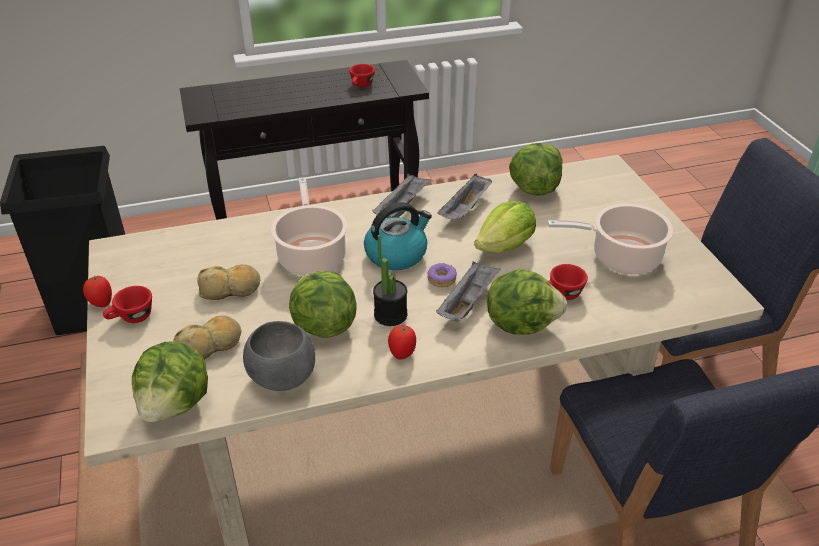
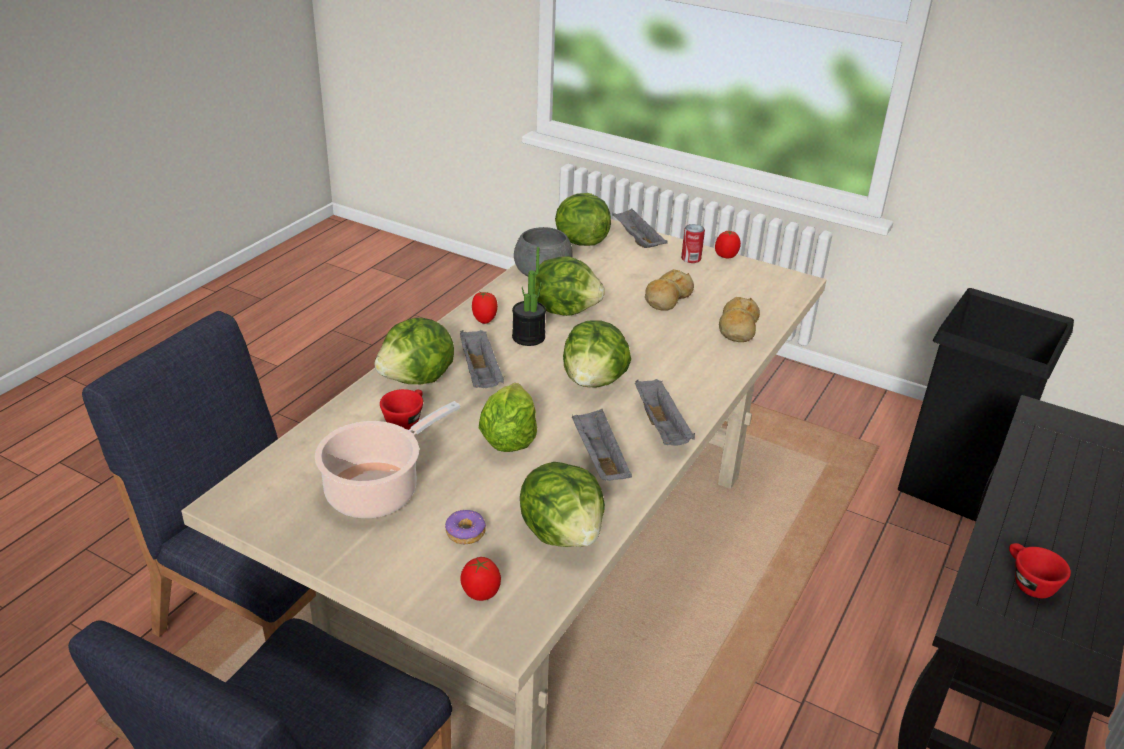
camera: 135 degrees right, 5 degrees down
red cup [103,286,152,323] -> can [681,224,705,263]
bread [173,315,241,360] -> bread moved to [719,297,760,342]
cooking pot [270,177,348,276] -> none
kettle [364,202,432,270] -> lettuce [563,320,631,387]
donut [428,263,457,287] -> donut moved to [445,510,486,544]
none -> tomato [460,557,501,601]
none -> grey tray [612,209,668,248]

